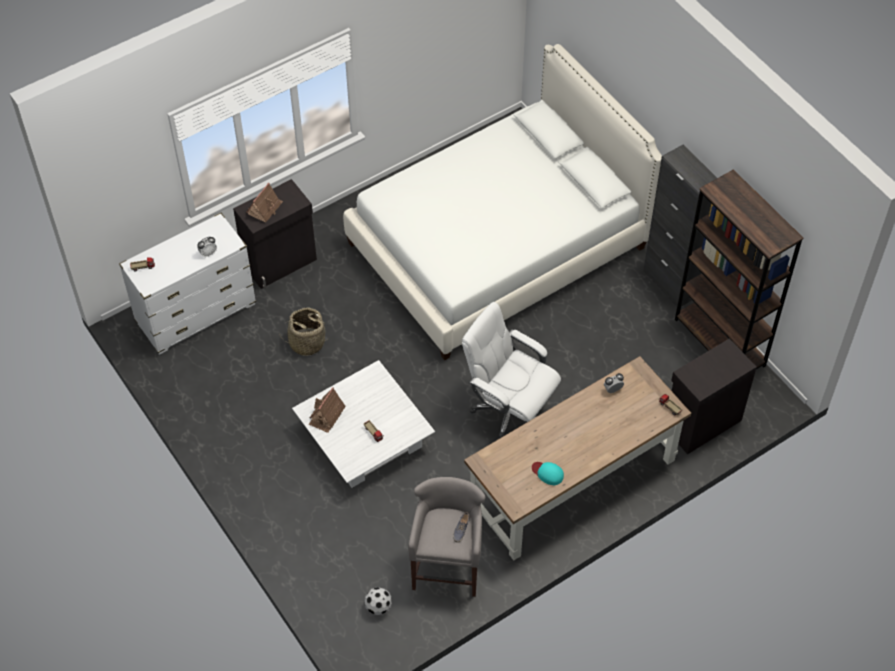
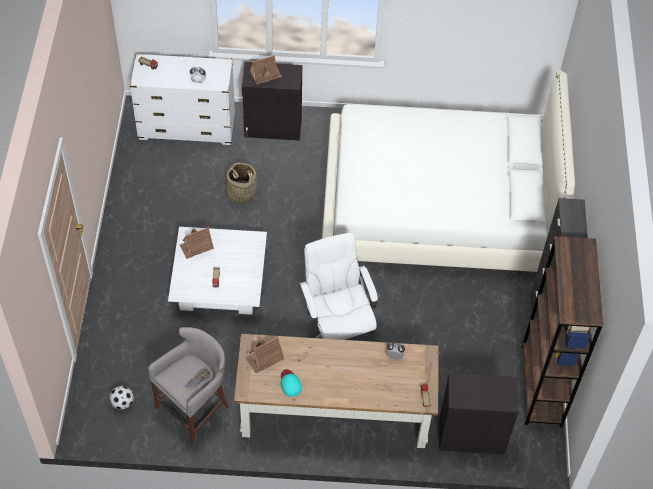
camera: 35 degrees right, 0 degrees up
none -> toy house [246,337,284,373]

